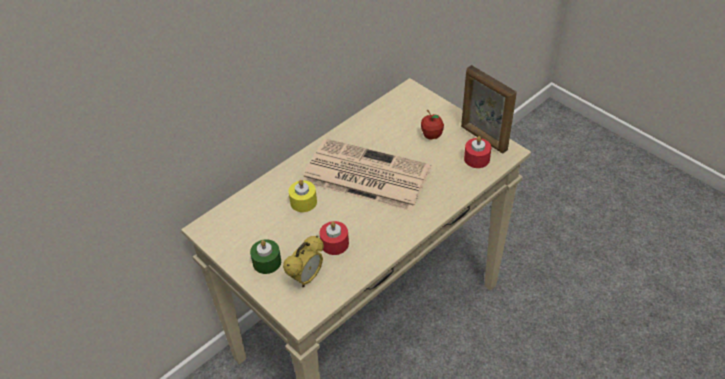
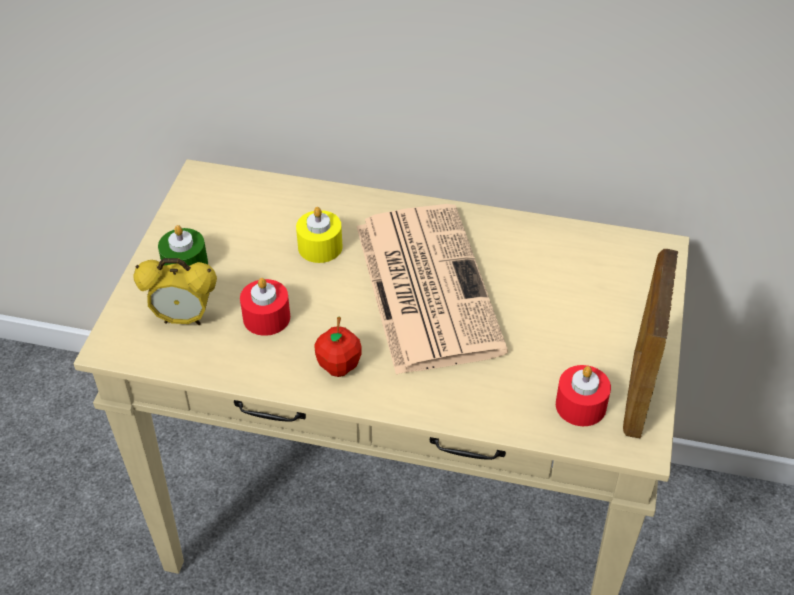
camera: 55 degrees right, 0 degrees up
apple [421,110,444,140] -> apple moved to [314,317,362,377]

